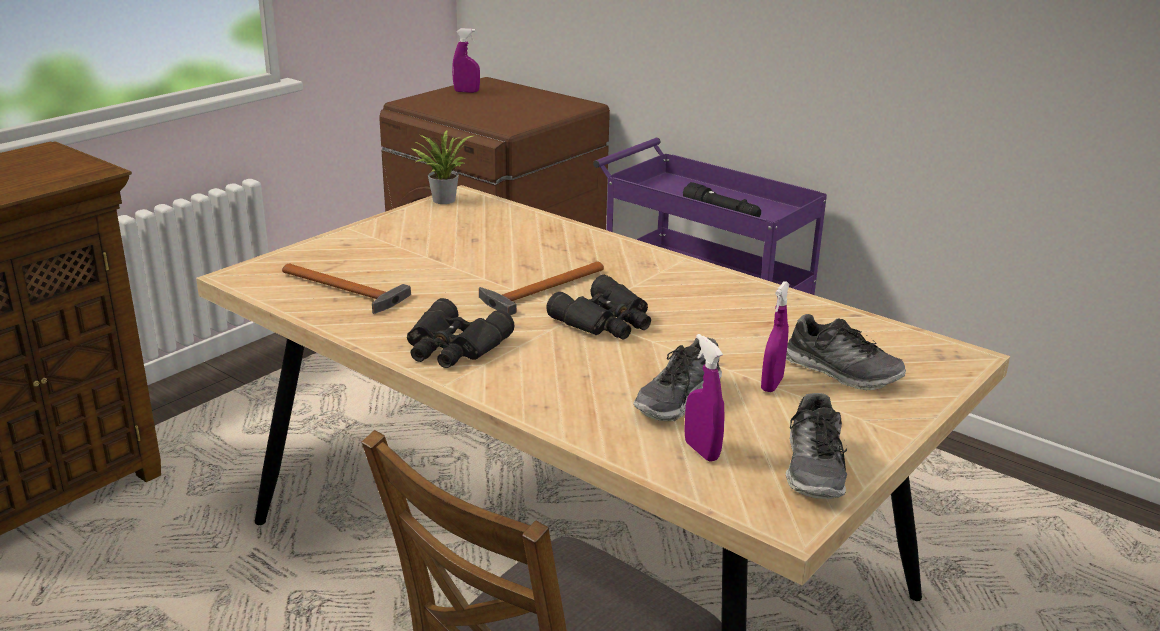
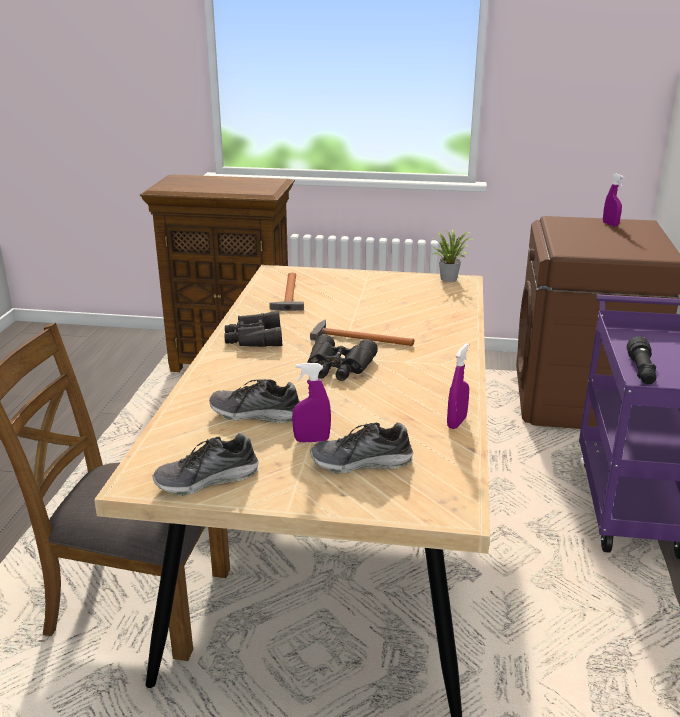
camera: 60 degrees right, 0 degrees up
purple spray bottle [684,334,725,462] -> purple spray bottle moved to [447,343,469,429]
shoe [786,314,906,390] -> shoe turned 75 degrees clockwise [310,422,413,473]

